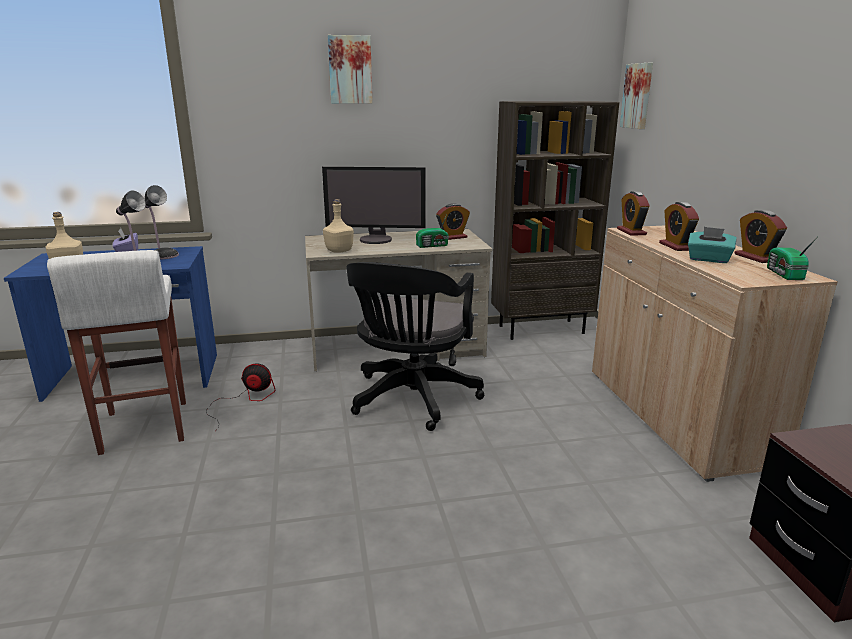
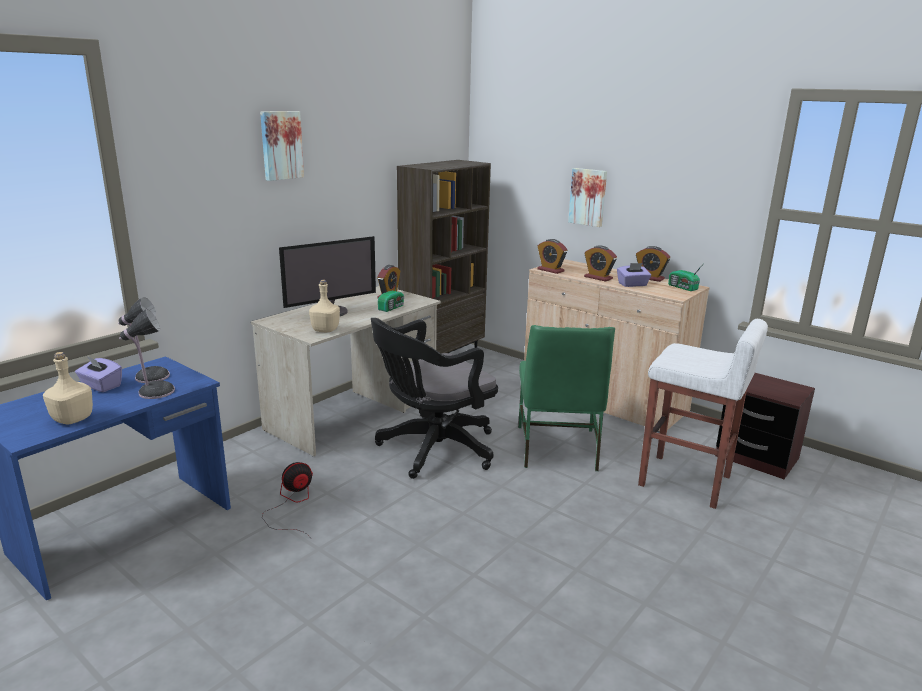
camera: 40 degrees left, 0 degrees up
white stool [47,250,186,455] -> white stool moved to [638,319,768,509]
black office chair [346,262,484,431] -> black office chair turned 75 degrees clockwise [371,318,498,479]
picture [620,63,653,129] -> picture moved to [568,168,607,227]
turquoise tissue box [688,227,737,263] -> purple tissue box [617,263,651,287]
none -> green chair [518,325,615,471]

